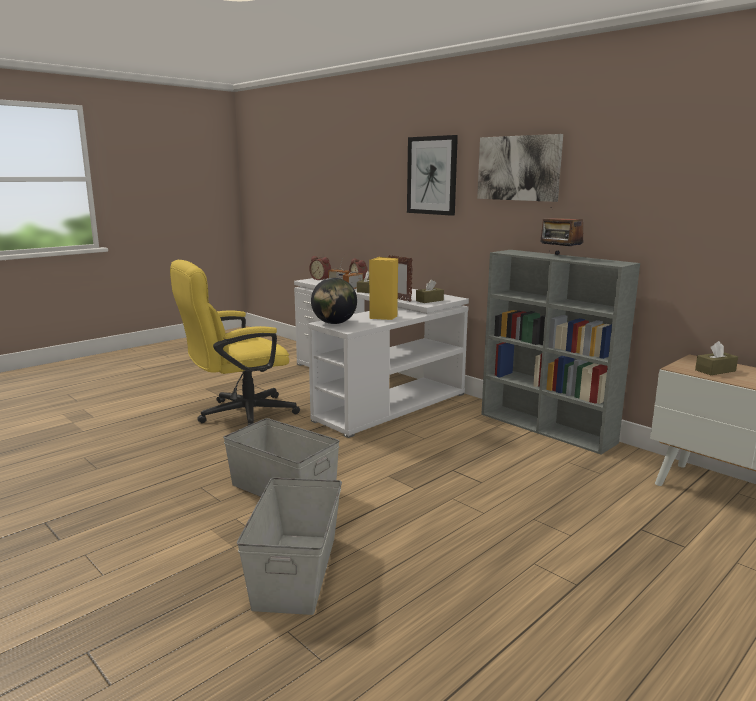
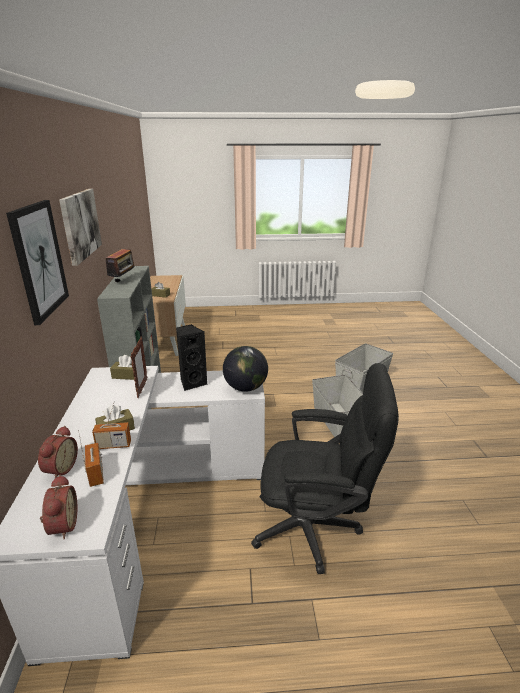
camera: 140 degrees left, 10 degrees up
yellow office chair [170,260,300,426] -> black office chair [251,363,399,574]
yellow speaker [369,257,398,320] -> black speaker [176,324,207,391]

